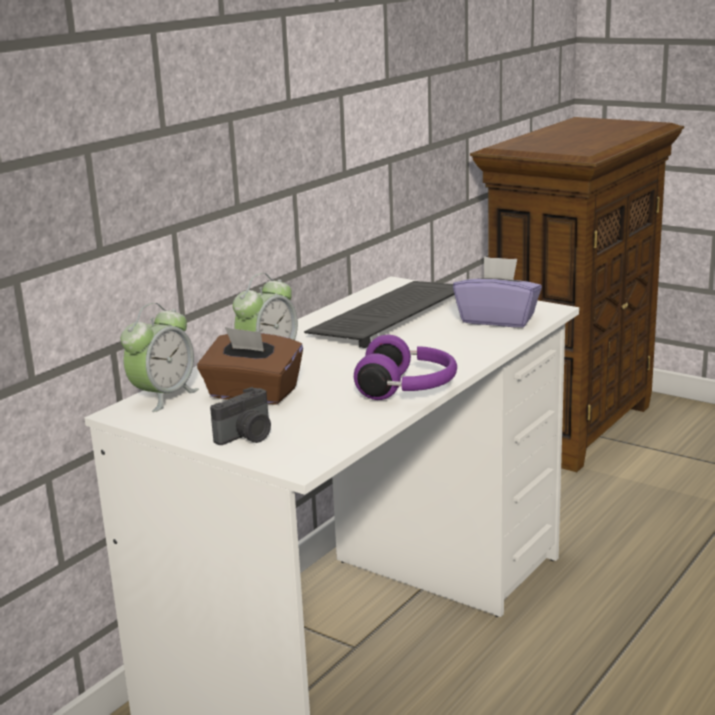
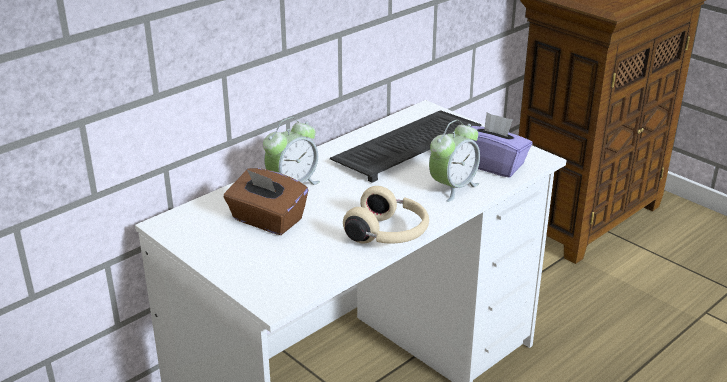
camera: 10 degrees right, 10 degrees up
alarm clock [121,303,199,412] -> alarm clock moved to [429,120,480,202]
camera [210,387,271,445] -> none
purple headphones [354,335,457,400] -> beige headphones [343,186,429,244]

